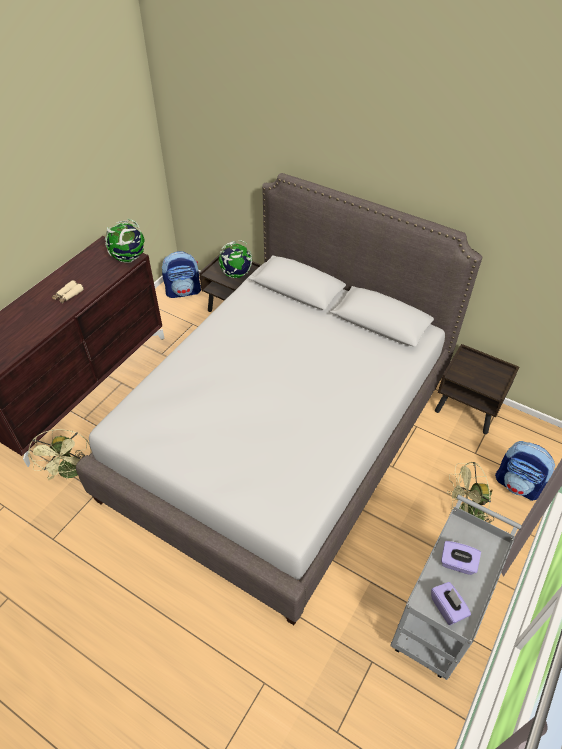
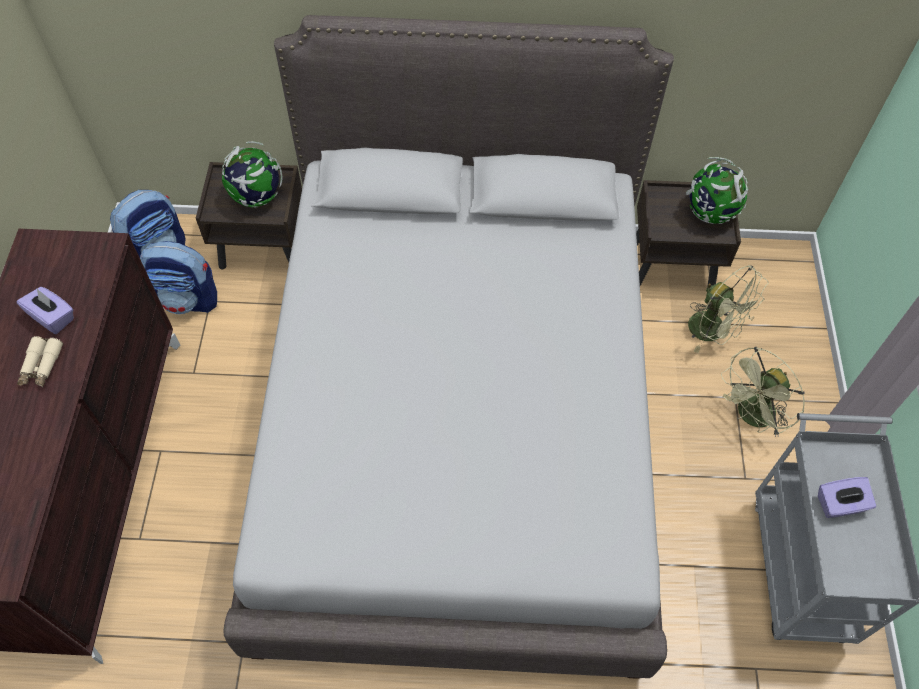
camera: 30 degrees left, 10 degrees up
green fan [28,429,92,480] -> green fan moved to [688,265,768,353]
globe [105,219,144,263] -> globe moved to [686,157,748,224]
purple tissue box [431,582,471,625] -> purple tissue box moved to [17,287,74,334]
backpack [495,441,555,501] -> backpack moved to [140,241,217,314]

